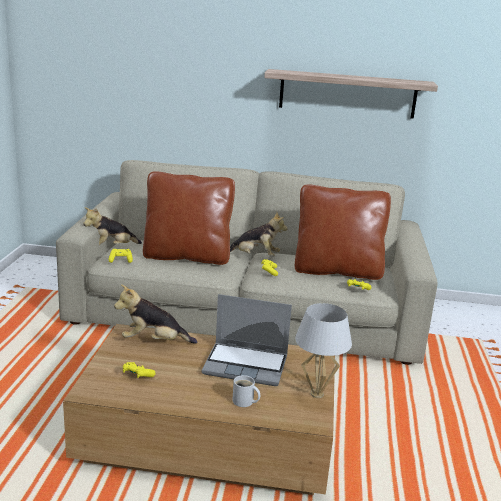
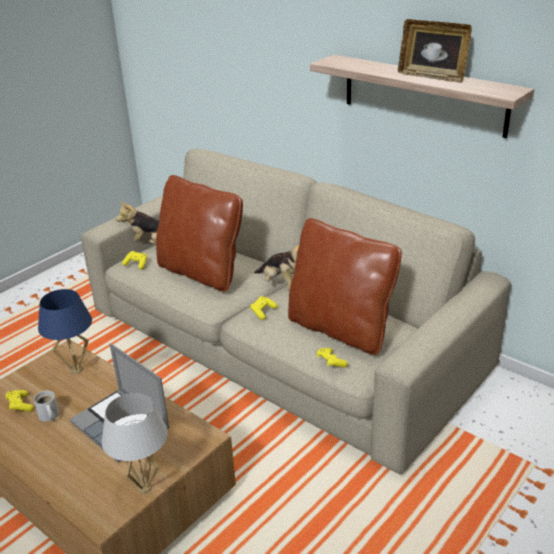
camera: 35 degrees right, 10 degrees up
plush toy [114,284,197,344] -> blue table lamp [38,289,92,374]
white mug [232,375,260,407] -> white mug moved to [34,391,59,422]
none -> picture frame [398,19,472,83]

